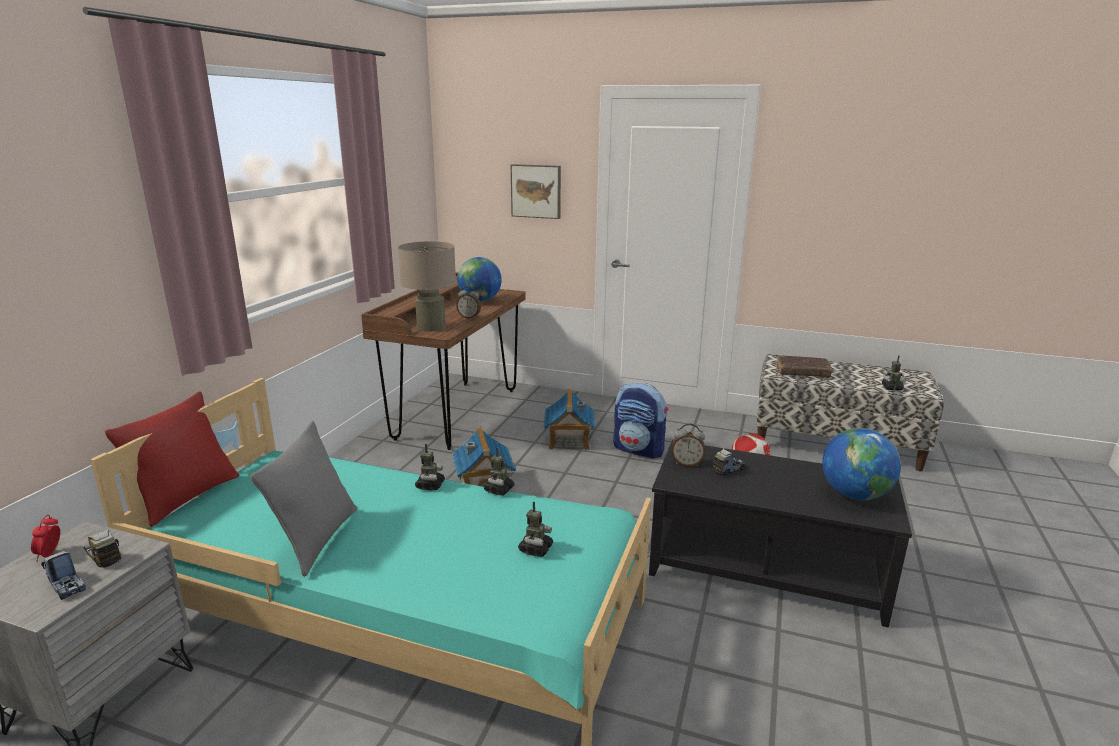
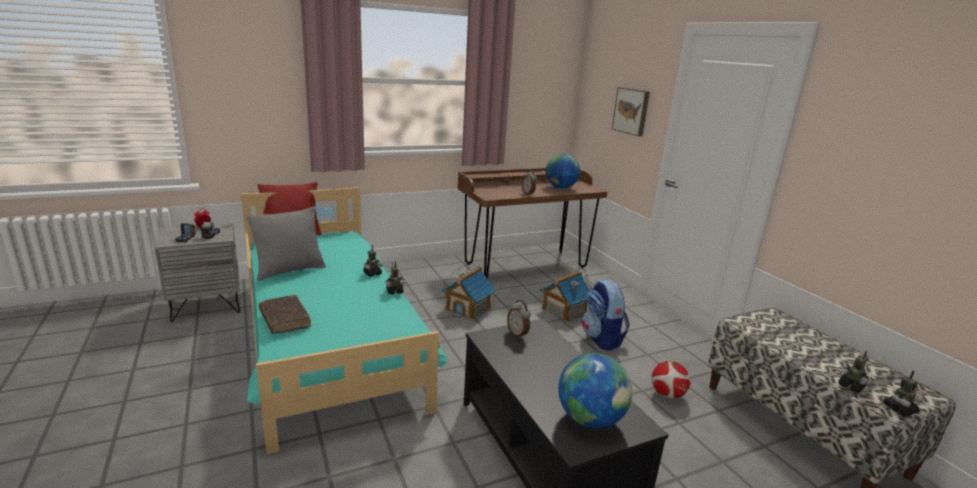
camera: 45 degrees right, 0 degrees up
beige table lamp [398,241,456,332] -> none
toy robot [518,502,553,557] -> toy robot moved to [883,371,923,417]
toy truck [712,448,746,476] -> none
brown book [777,355,832,377] -> brown book moved to [259,295,311,334]

